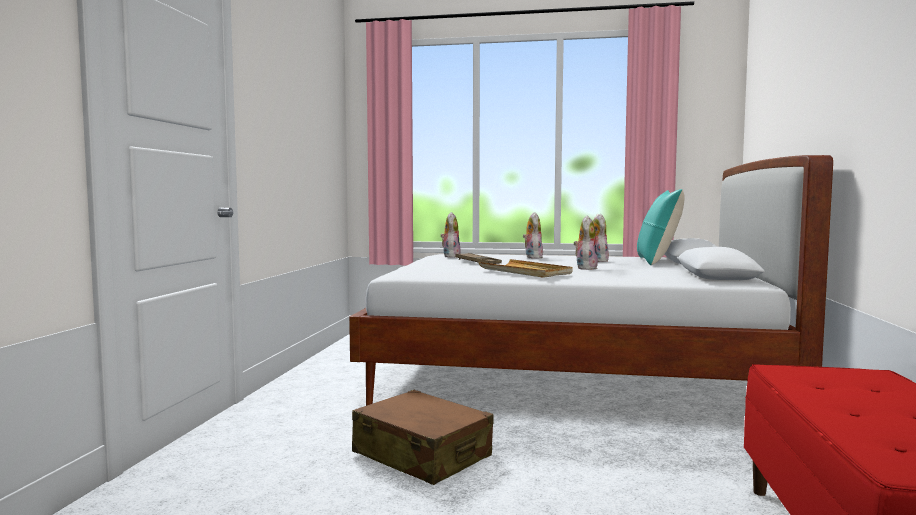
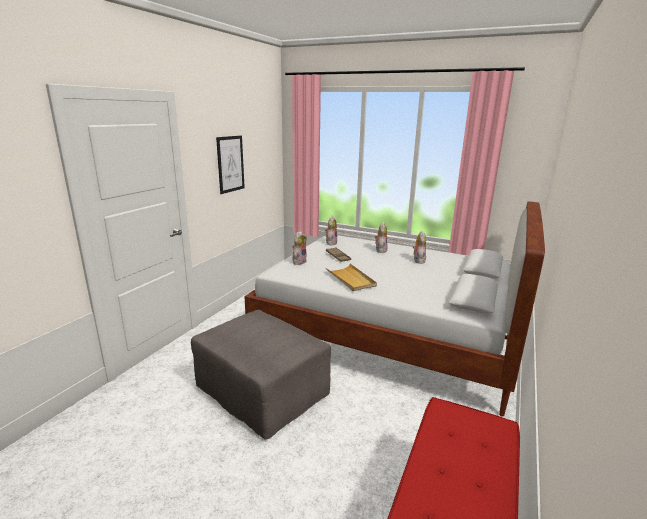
camera: 15 degrees right, 15 degrees up
brown suitcase [352,390,494,485] -> grey ottoman [191,310,331,440]
plush toy [574,216,598,270] -> plush toy moved to [293,231,307,265]
turquoise pillow [637,189,685,265] -> none
none -> picture [216,136,245,194]

